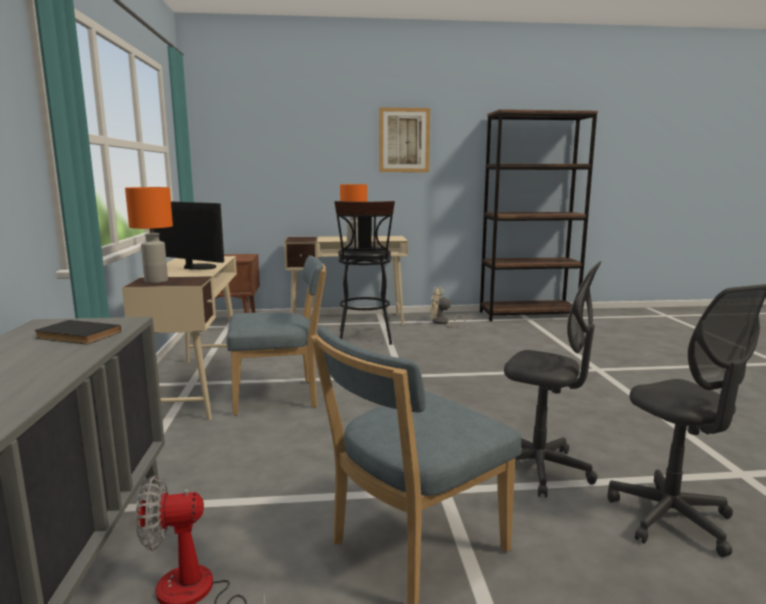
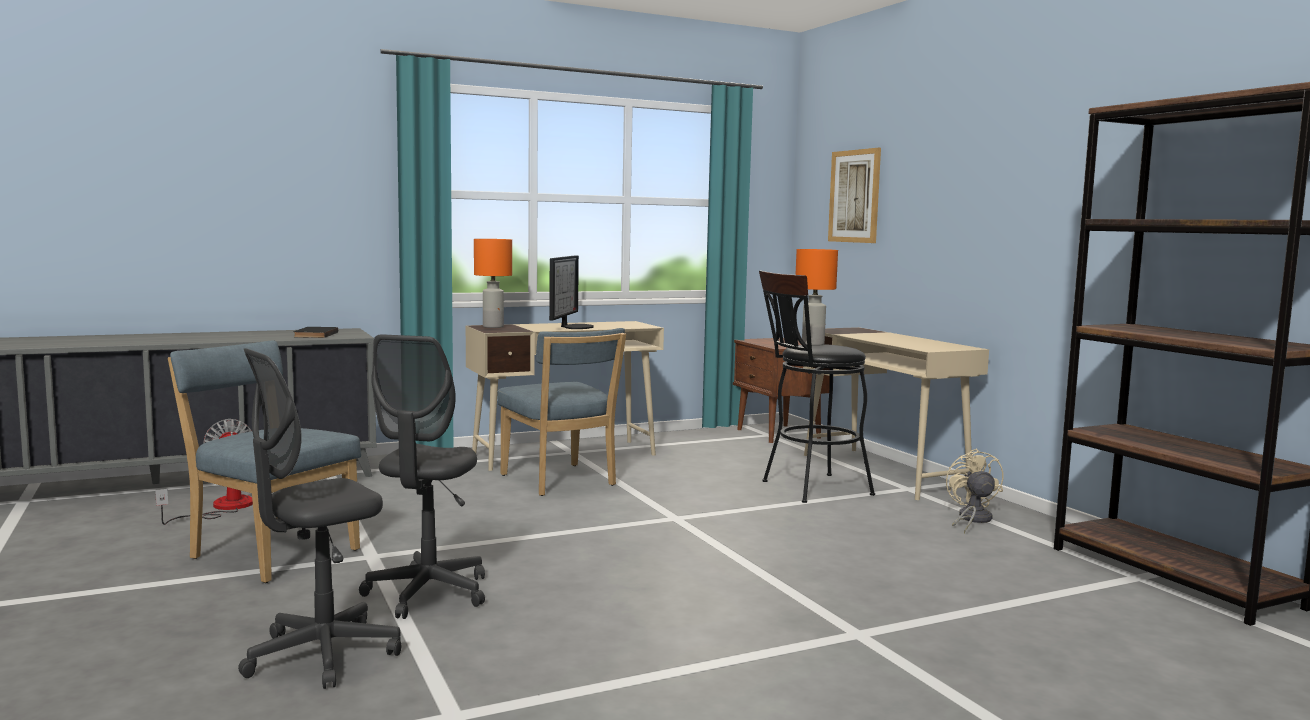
camera: 70 degrees right, 5 degrees down
picture [379,107,430,172] -> picture moved to [828,148,881,243]

